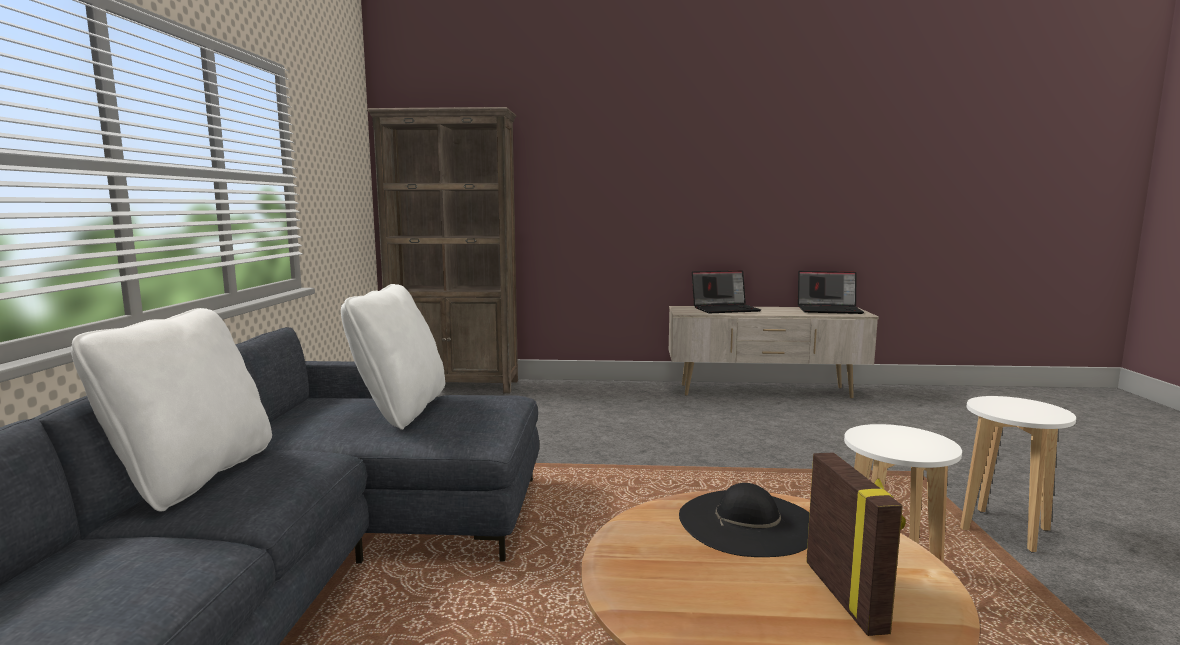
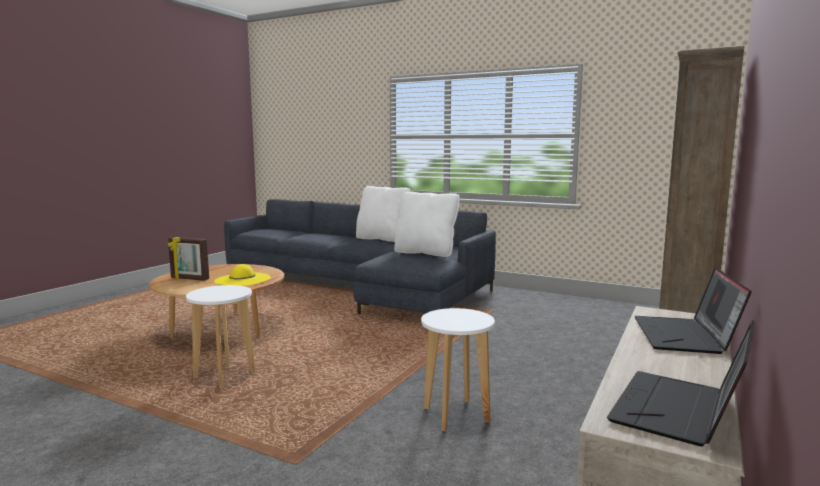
camera: 115 degrees right, 0 degrees up
black hat [679,483,809,557] -> yellow hat [214,264,271,286]
white stool [960,396,1076,553] -> white stool moved to [421,308,495,432]

